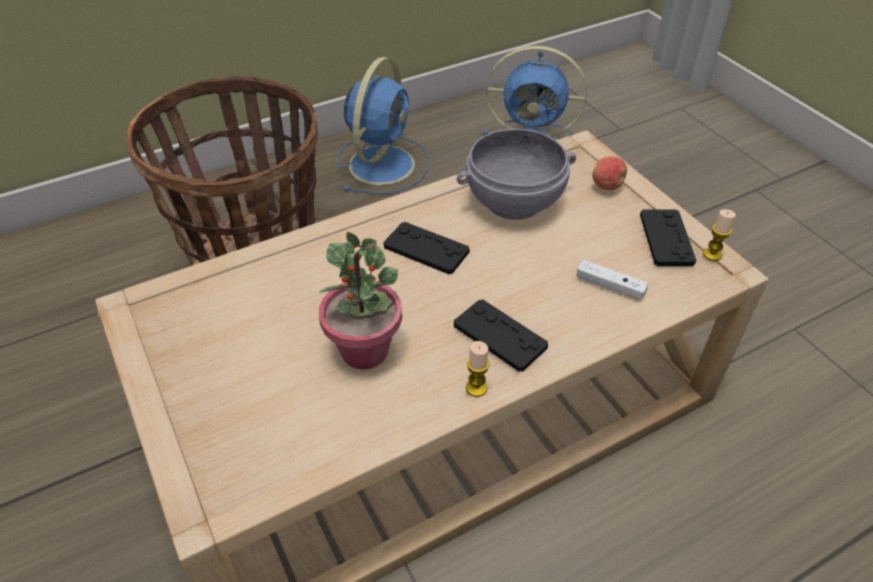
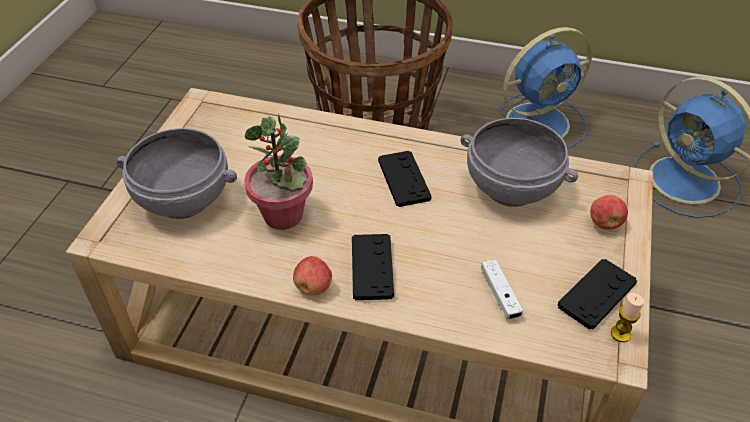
camera: 45 degrees right, 0 degrees up
candle [466,341,490,397] -> apple [293,256,332,296]
none -> grey bowl [116,128,237,219]

